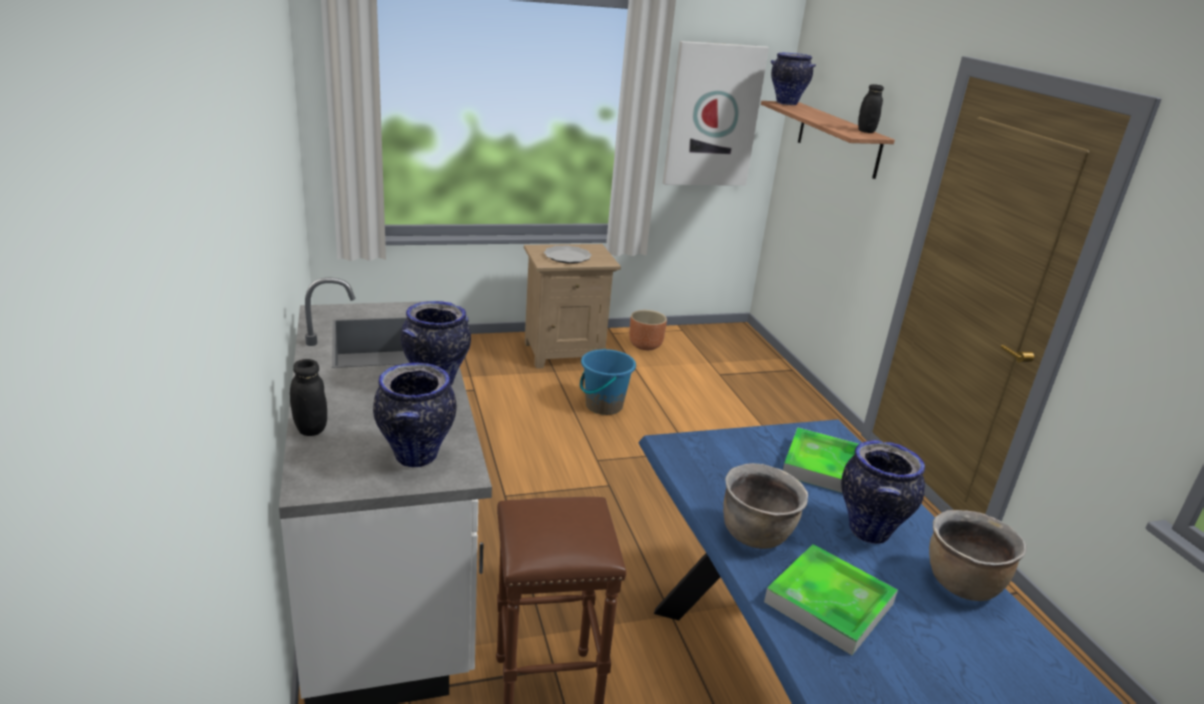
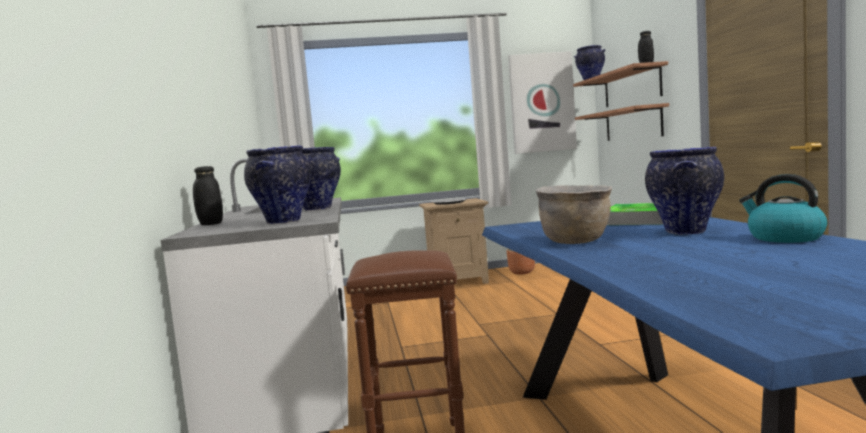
camera: 10 degrees right, 20 degrees down
blue bucket [580,349,636,415] -> none
tray [764,544,898,655] -> none
brown cooking pot [929,510,1027,601] -> kettle [739,174,828,243]
none -> shelf [575,103,669,141]

